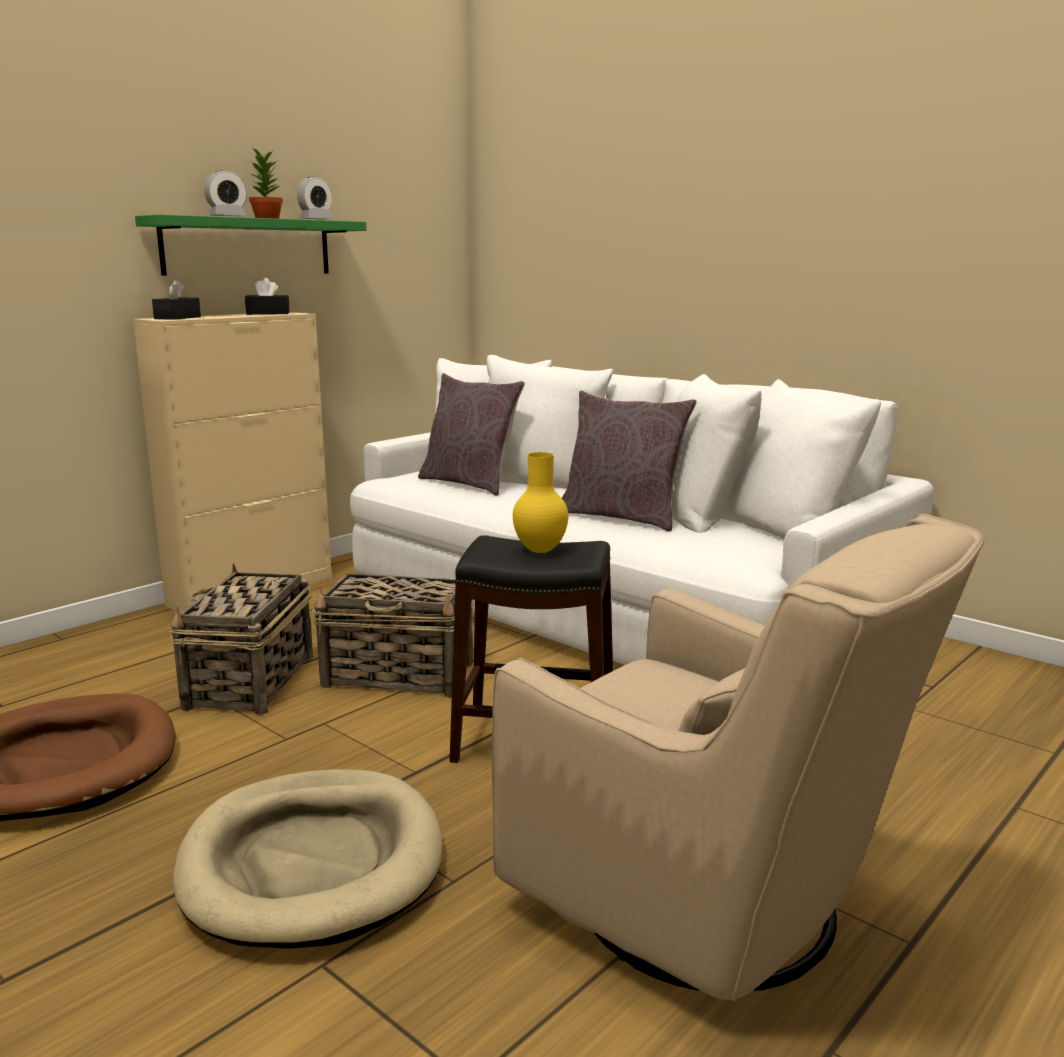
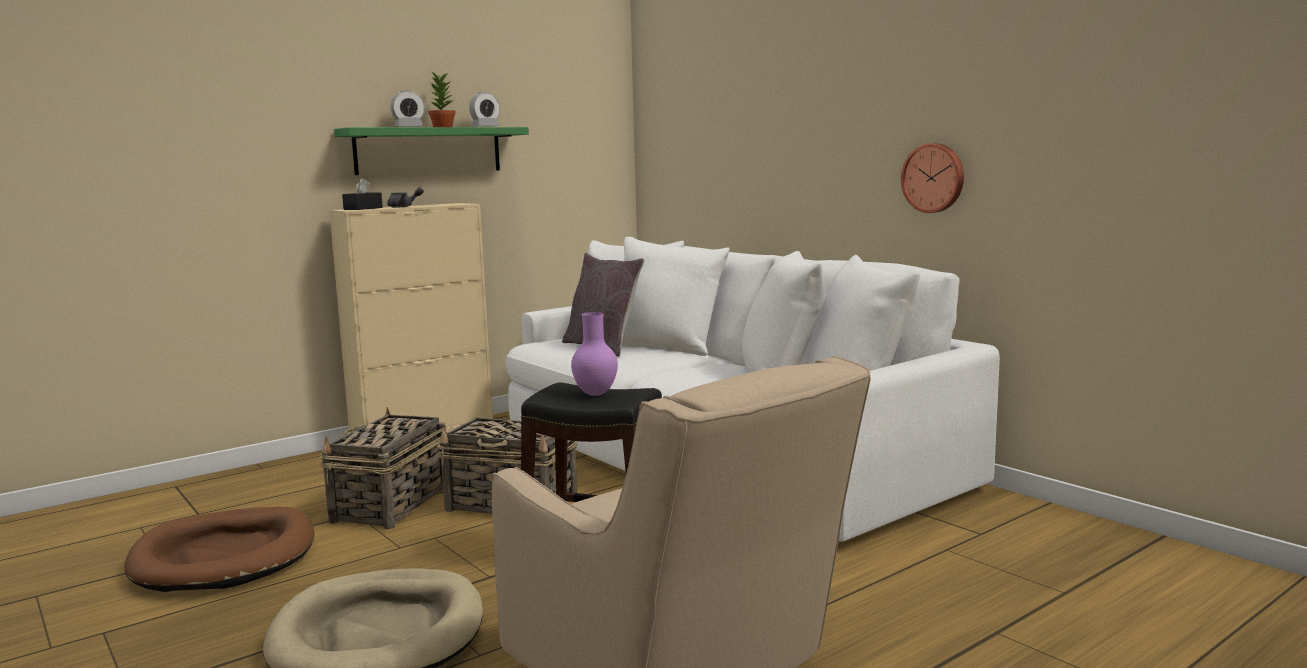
camera: 10 degrees right, 5 degrees down
black tissue box [245,278,289,315] -> none
yellow vase [513,452,568,553] -> purple vase [571,312,618,396]
grey pillow [562,391,696,532] -> none
none -> grey teapot [387,187,424,208]
none -> wall clock [901,143,964,213]

